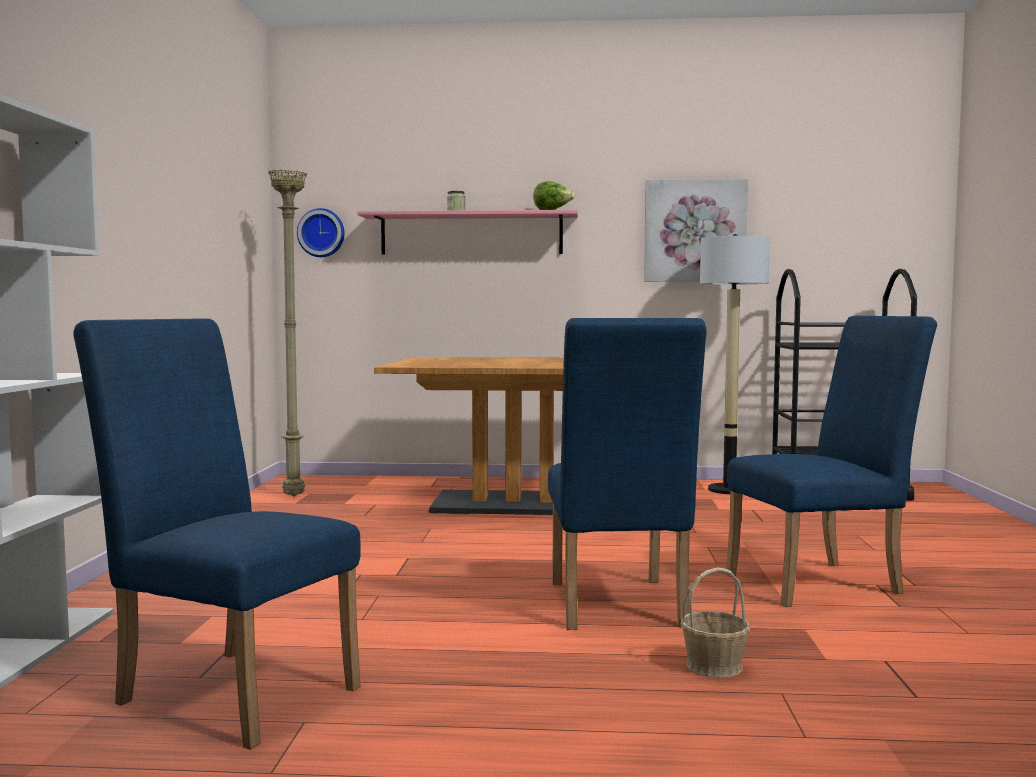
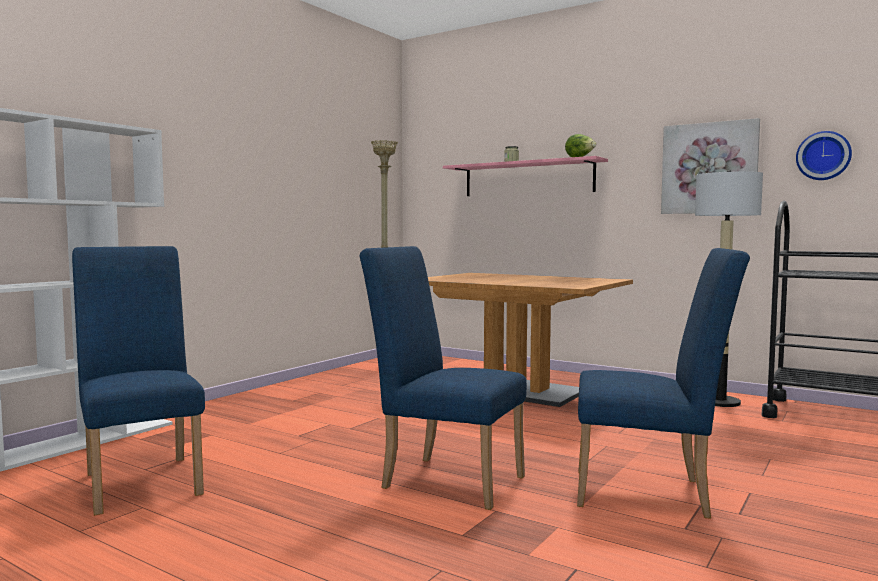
camera: 30 degrees right, 0 degrees up
wall clock [297,208,345,257] -> wall clock moved to [796,131,852,180]
blue chair [548,318,707,630] -> blue chair turned 90 degrees clockwise [359,246,527,510]
basket [681,567,750,678] -> none

